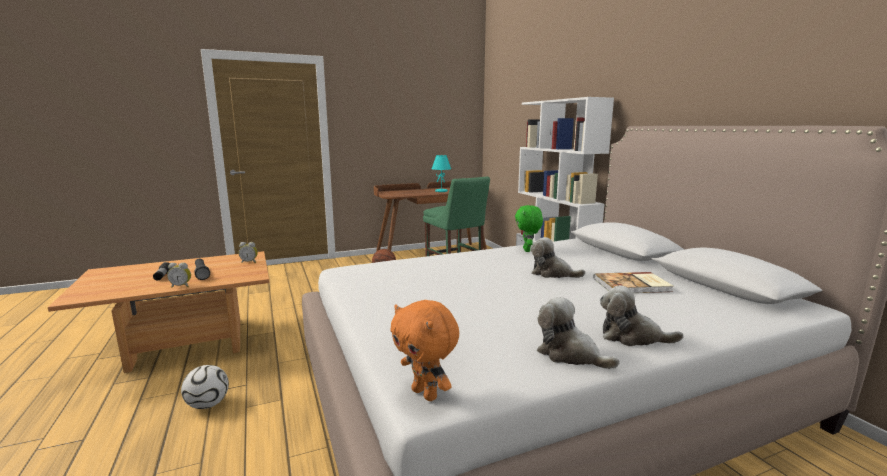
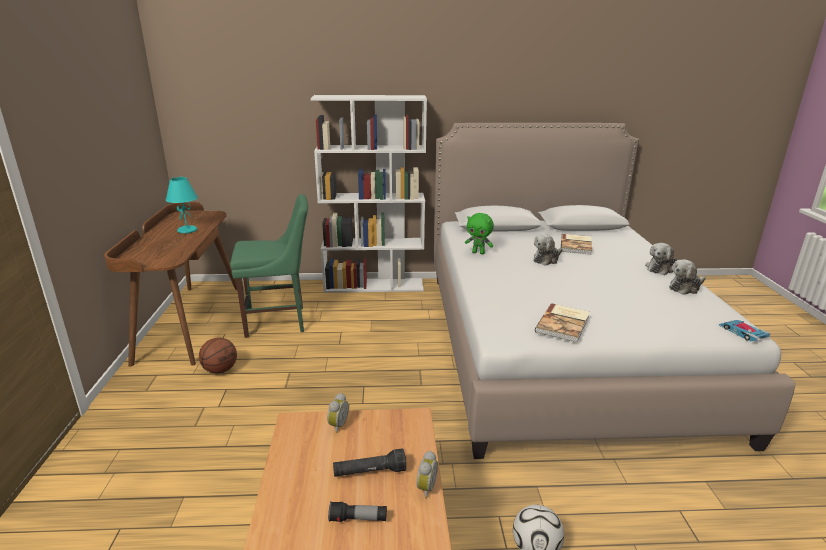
camera: 70 degrees left, 10 degrees up
orange plush toy [390,300,459,401] -> toy car [719,320,771,341]
none -> book [535,303,589,343]

